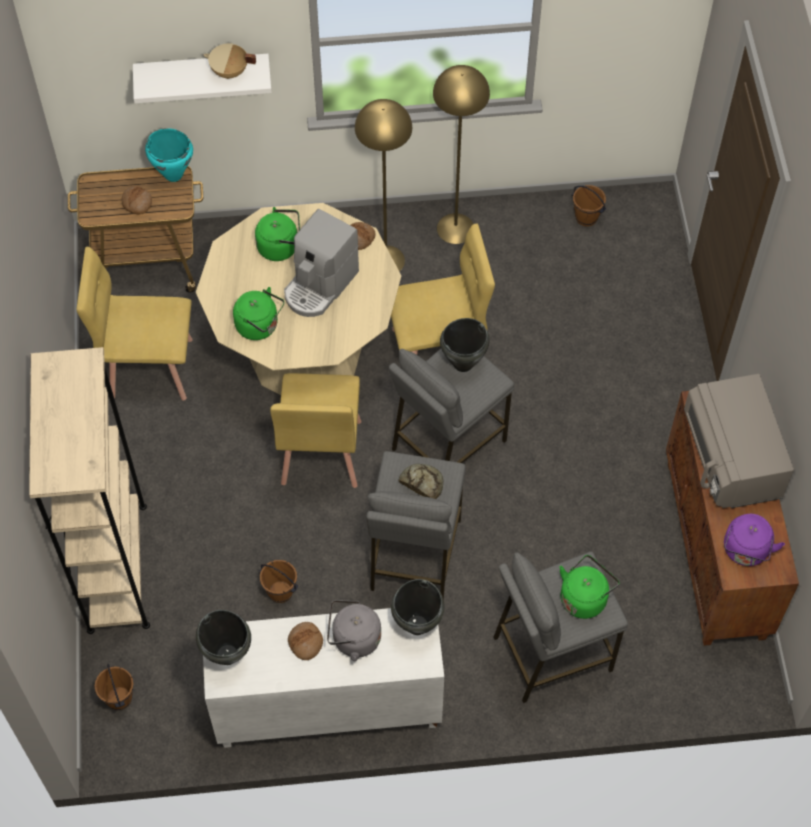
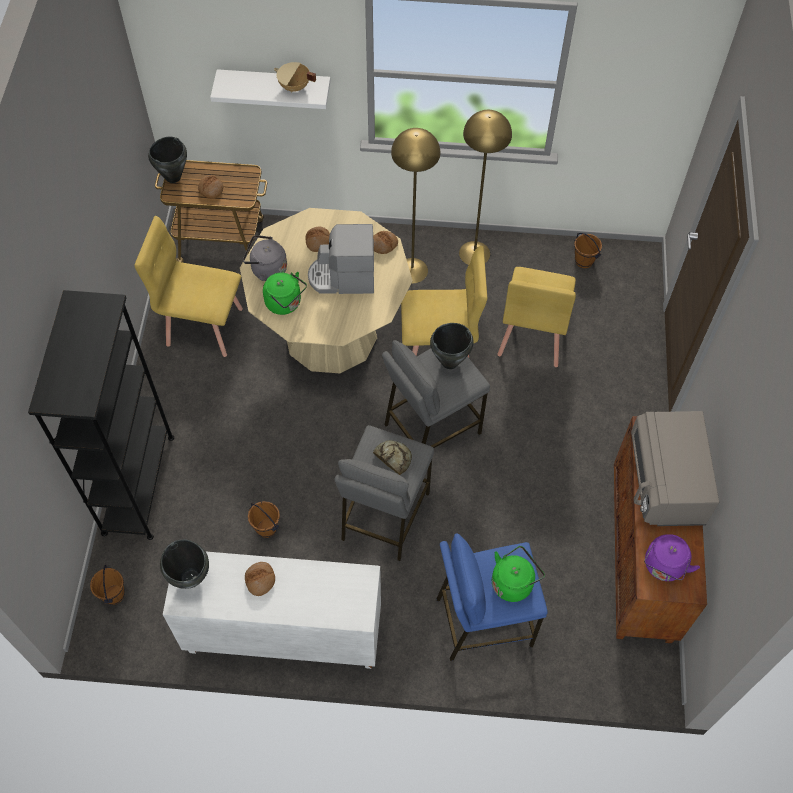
camera: 10 degrees right, 0 degrees up
beige bookcase [29,347,150,634] -> black bookcase [28,290,174,540]
turquoise cooking pot [145,128,193,182] -> none
green kettle [255,207,300,261] -> bread [305,226,330,252]
yellow chair [270,373,361,488] -> yellow chair moved to [497,267,576,367]
coffee machine [284,208,359,317] -> coffee machine turned 45 degrees clockwise [308,224,374,294]
grey kettle [327,600,381,661] -> grey kettle moved to [243,235,287,281]
black cooking pot [391,579,445,635] -> black cooking pot moved to [148,137,187,183]
grey stool [493,552,628,703] -> blue stool [436,533,548,661]

